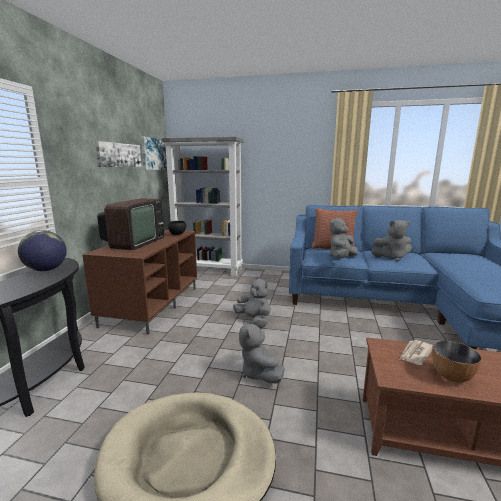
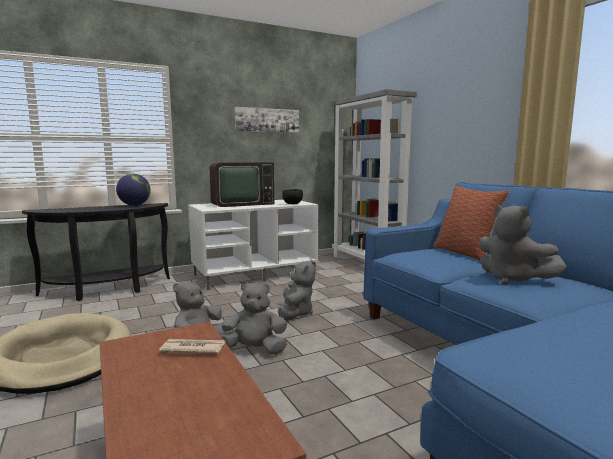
camera: 50 degrees right, 5 degrees down
brown tv stand [83,230,197,335] -> white tv stand [188,200,318,290]
picture [141,137,167,170] -> none
grey plush toy [330,218,358,259] -> grey plush toy moved to [220,281,287,355]
bowl [432,341,482,383] -> none

